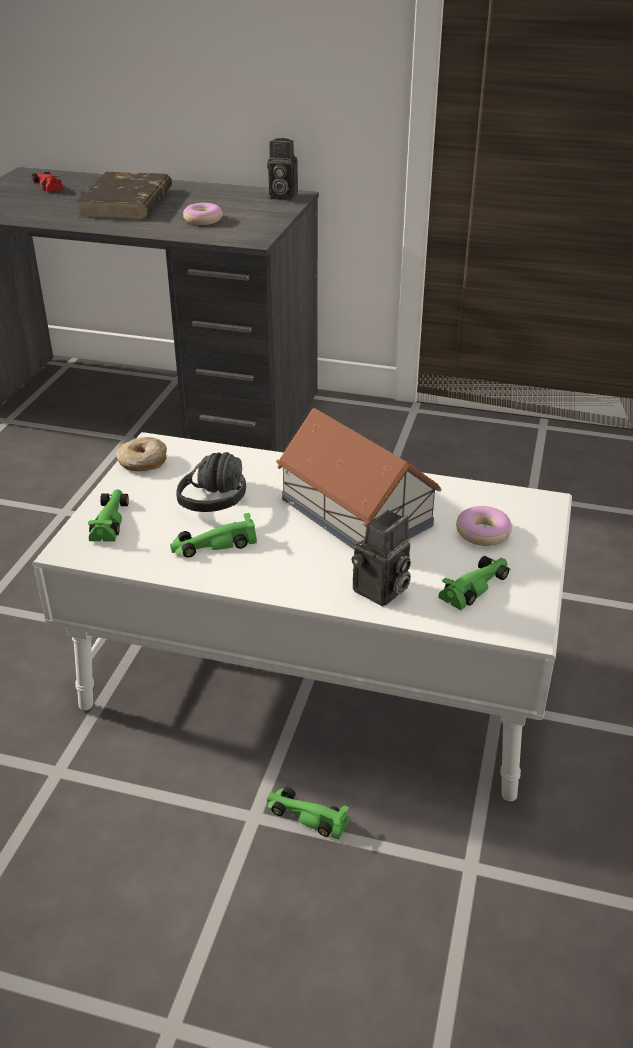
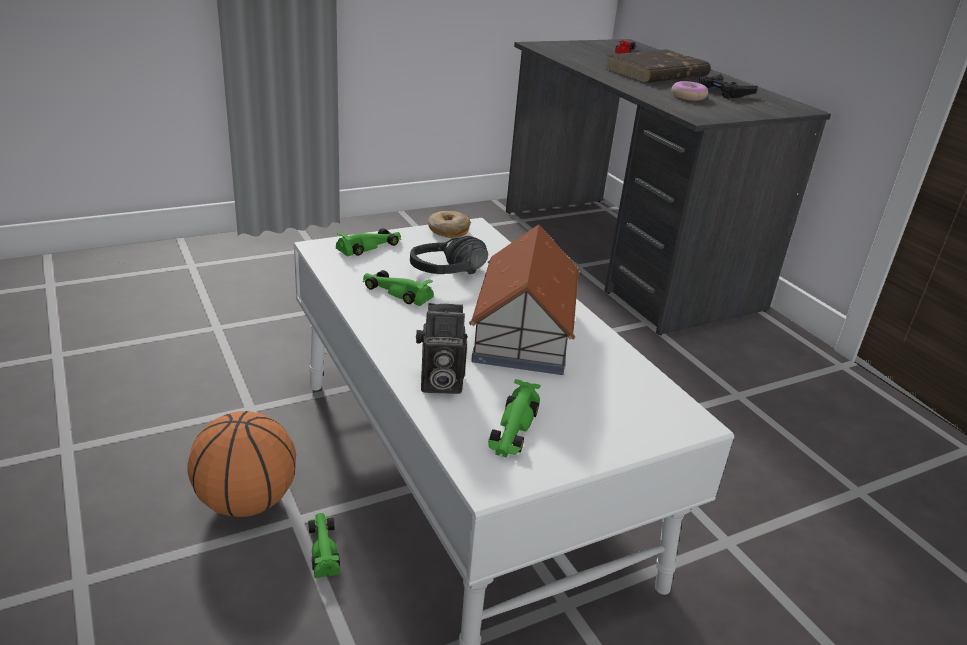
camera: 45 degrees right, 5 degrees down
camera [267,138,298,200] -> none
green toy car [438,556,511,610] -> green toy car turned 105 degrees clockwise [488,379,541,457]
donut [456,506,512,546] -> none
none -> basketball [187,411,296,517]
none -> black game controller [699,74,758,99]

